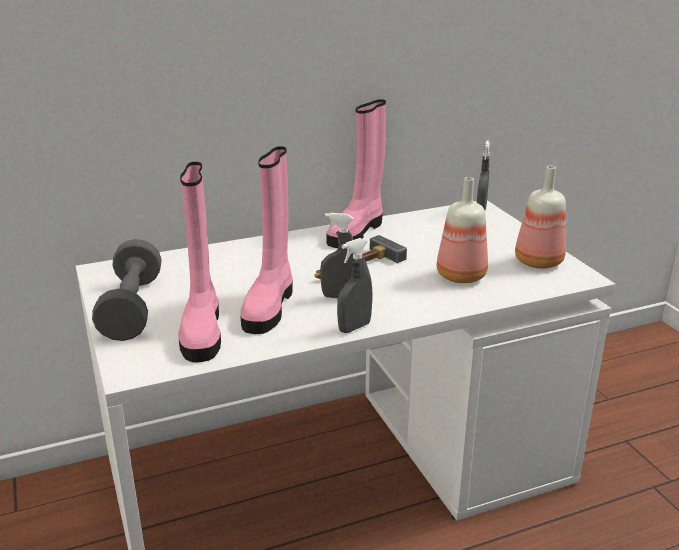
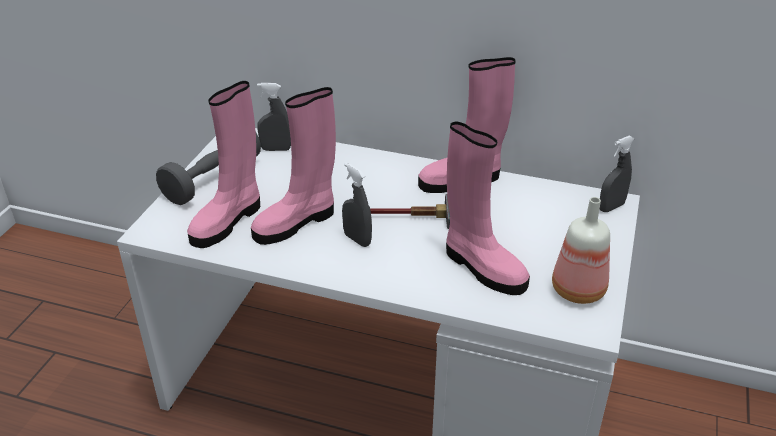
camera: 40 degrees right, 10 degrees up
grey spray bottle [337,238,373,333] -> grey spray bottle moved to [257,83,291,151]
bottle [437,177,488,283] -> pink boot [446,122,530,295]

